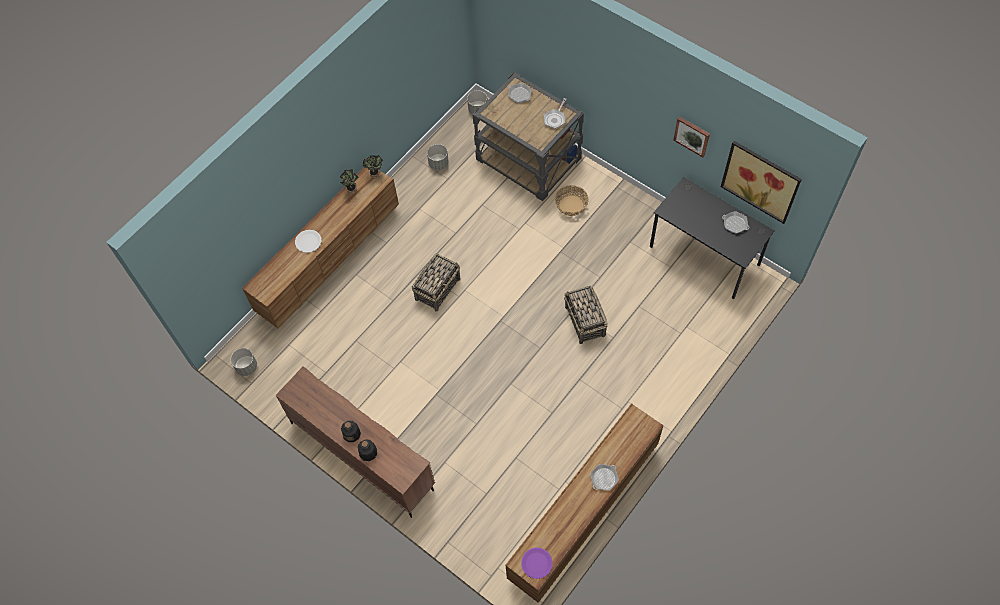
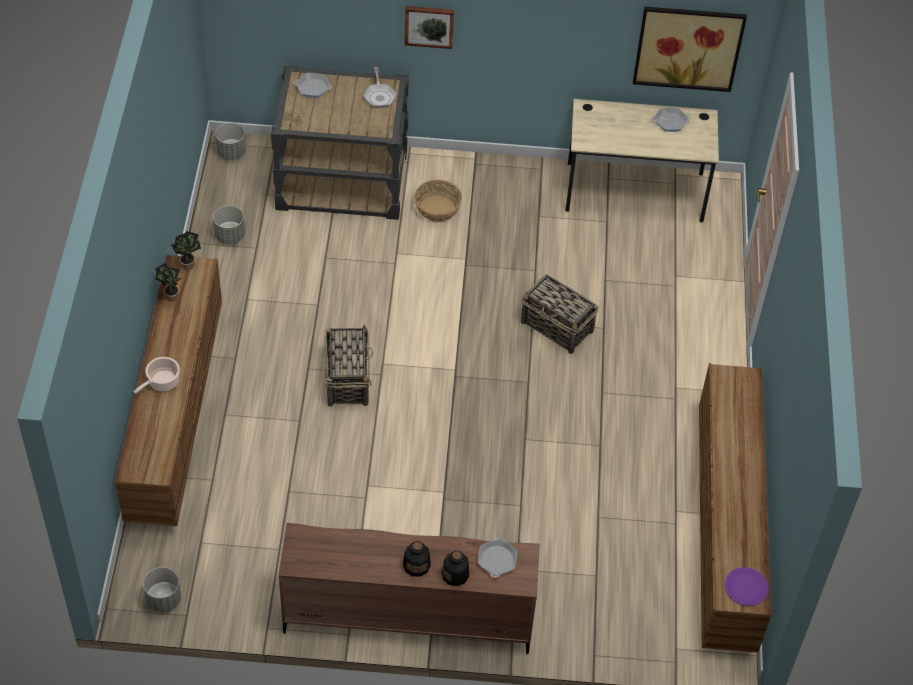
camera: 40 degrees left, 10 degrees down
white plate [295,230,321,253] -> cooking pot [133,357,180,394]
frying pan [590,464,619,490] -> frying pan moved to [478,537,517,577]
black desk [650,177,774,299] -> beige desk [565,99,719,223]
picture [673,116,710,157] -> picture moved to [405,6,454,49]

